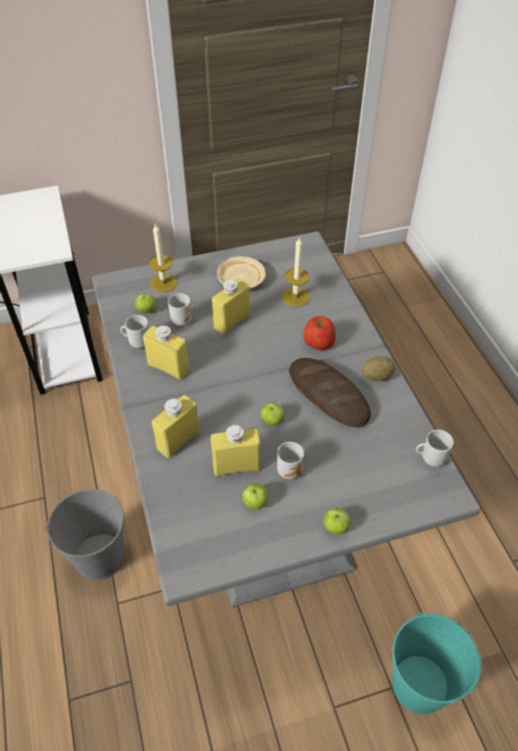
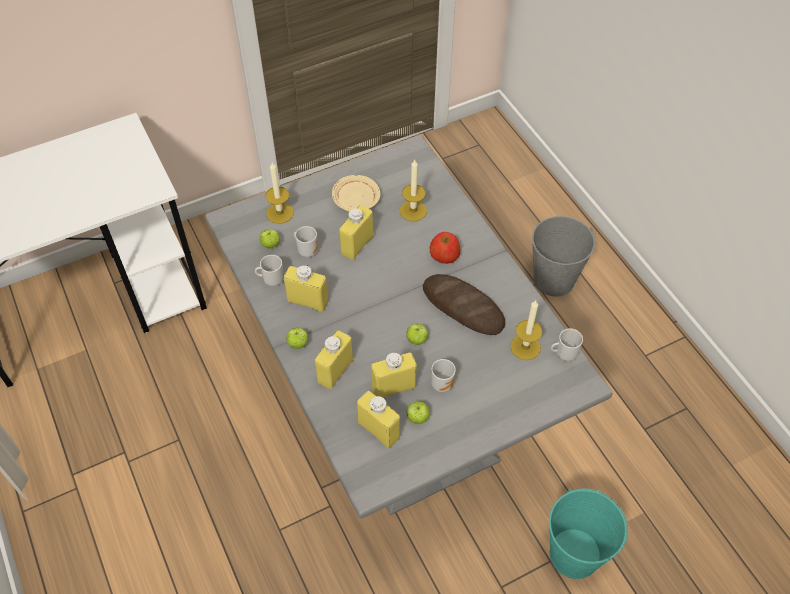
camera: 10 degrees left, 5 degrees up
grey bucket [45,489,125,581] -> grey bucket moved to [532,216,596,297]
apple [323,508,350,535] -> apple moved to [286,327,308,349]
potato [362,356,395,381] -> none
none -> yellow bottle [357,391,400,448]
none -> candle [510,300,542,360]

